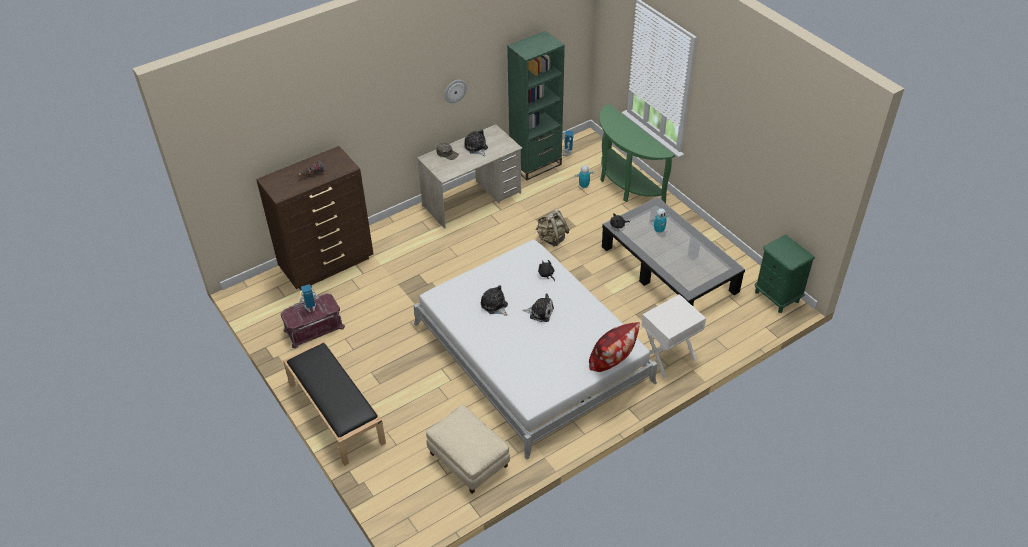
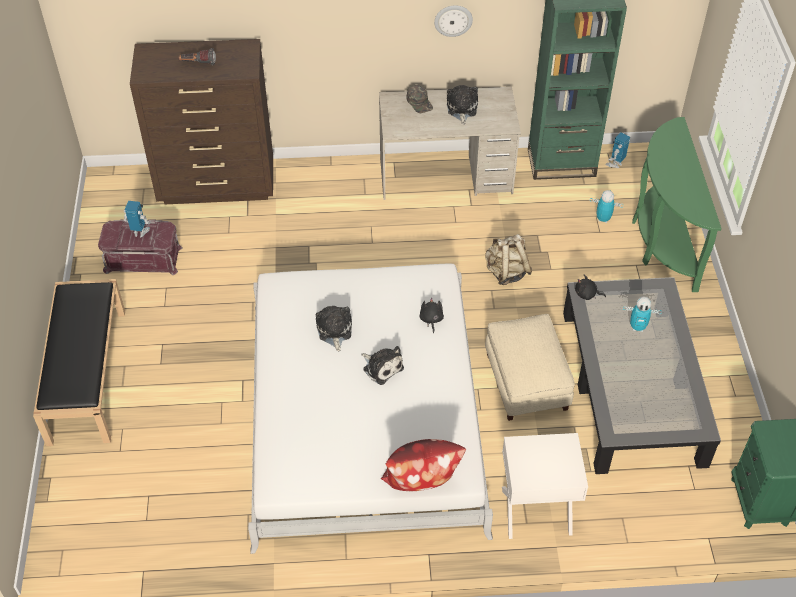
camera: 30 degrees right, 5 degrees up
beige ottoman [426,405,510,494] -> beige ottoman moved to [485,314,575,421]

